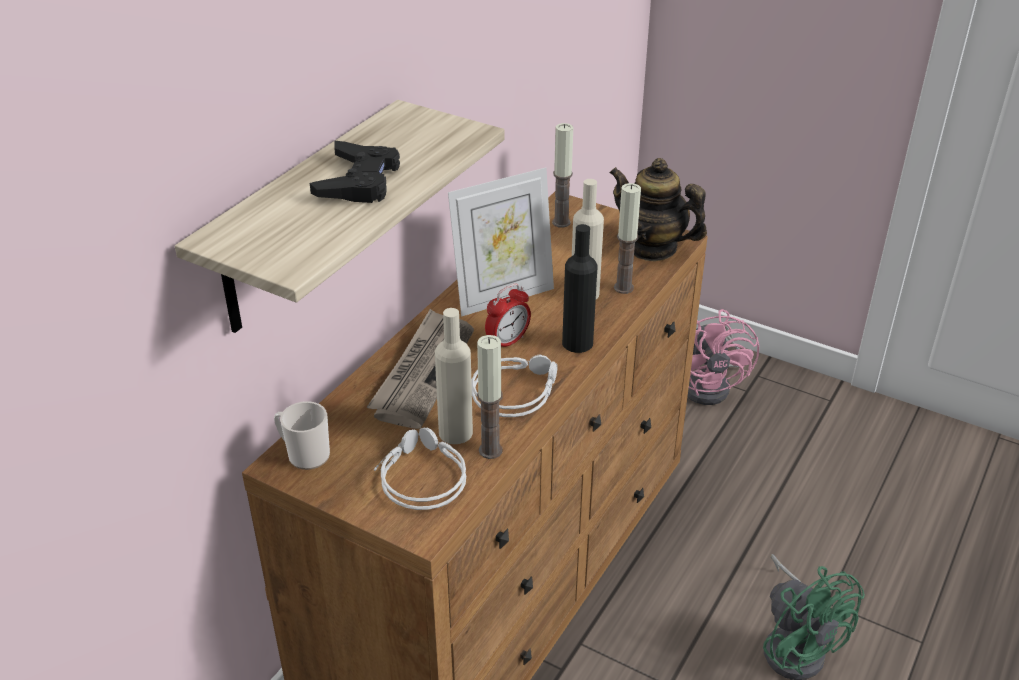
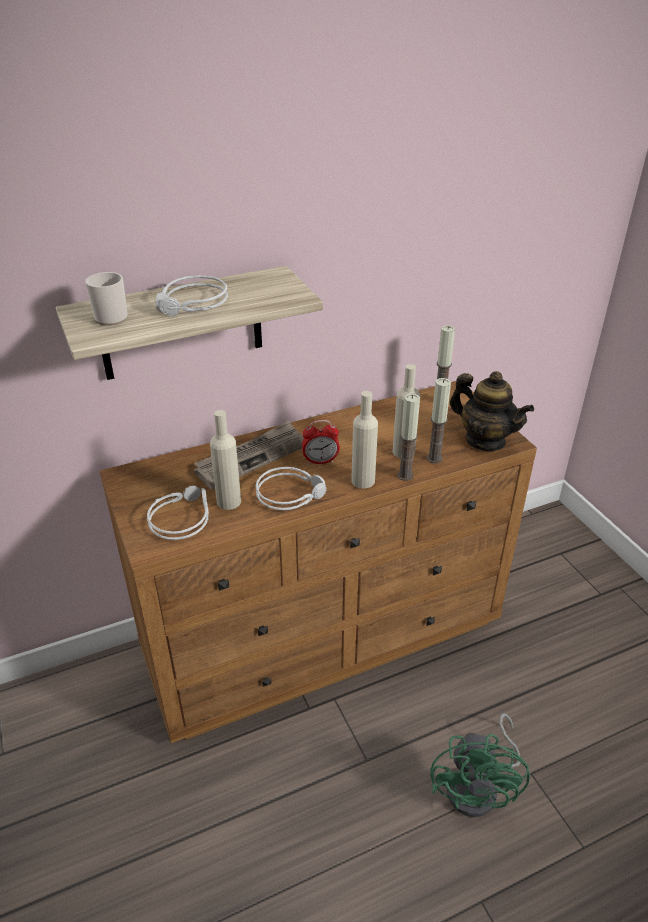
camera: 35 degrees right, 0 degrees up
mug [274,401,330,470] -> mug moved to [85,272,128,325]
black game controller [310,141,400,203] -> grey headphones [155,275,228,316]
picture frame [448,167,554,316] -> none
candle [477,335,503,459] -> candle moved to [397,394,420,481]
black bottle [562,224,597,353] -> beige bottle [351,391,378,489]
teapot [609,158,707,261] -> teapot turned 150 degrees clockwise [450,371,534,451]
pink fan [688,309,759,405] -> none

